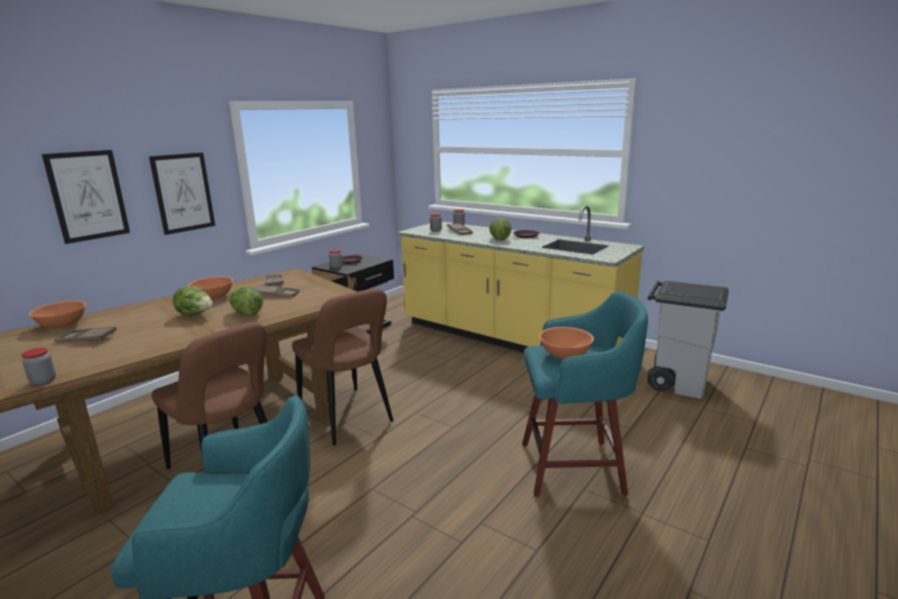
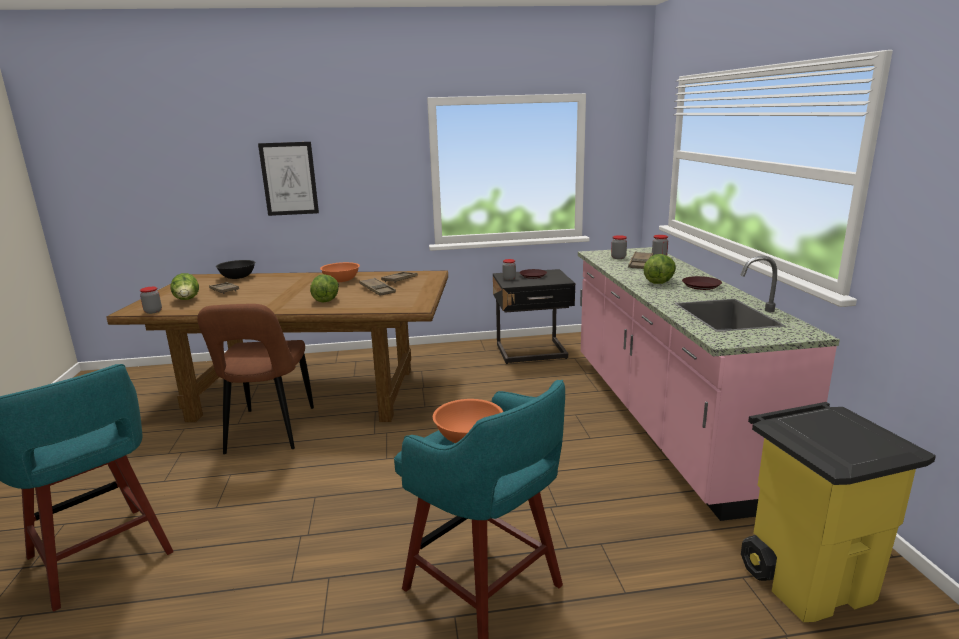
camera: 45 degrees right, 0 degrees up
orange bowl [28,301,86,328] -> black bowl [216,260,255,279]
picture [149,152,215,235] -> none
lettuce [173,286,213,316] -> lettuce moved to [171,273,199,300]
brown chair [292,288,393,446] -> none
yellow counter [397,206,644,353] -> pink counter [578,247,840,521]
grey trash can [647,281,729,399] -> yellow trash can [741,402,936,622]

